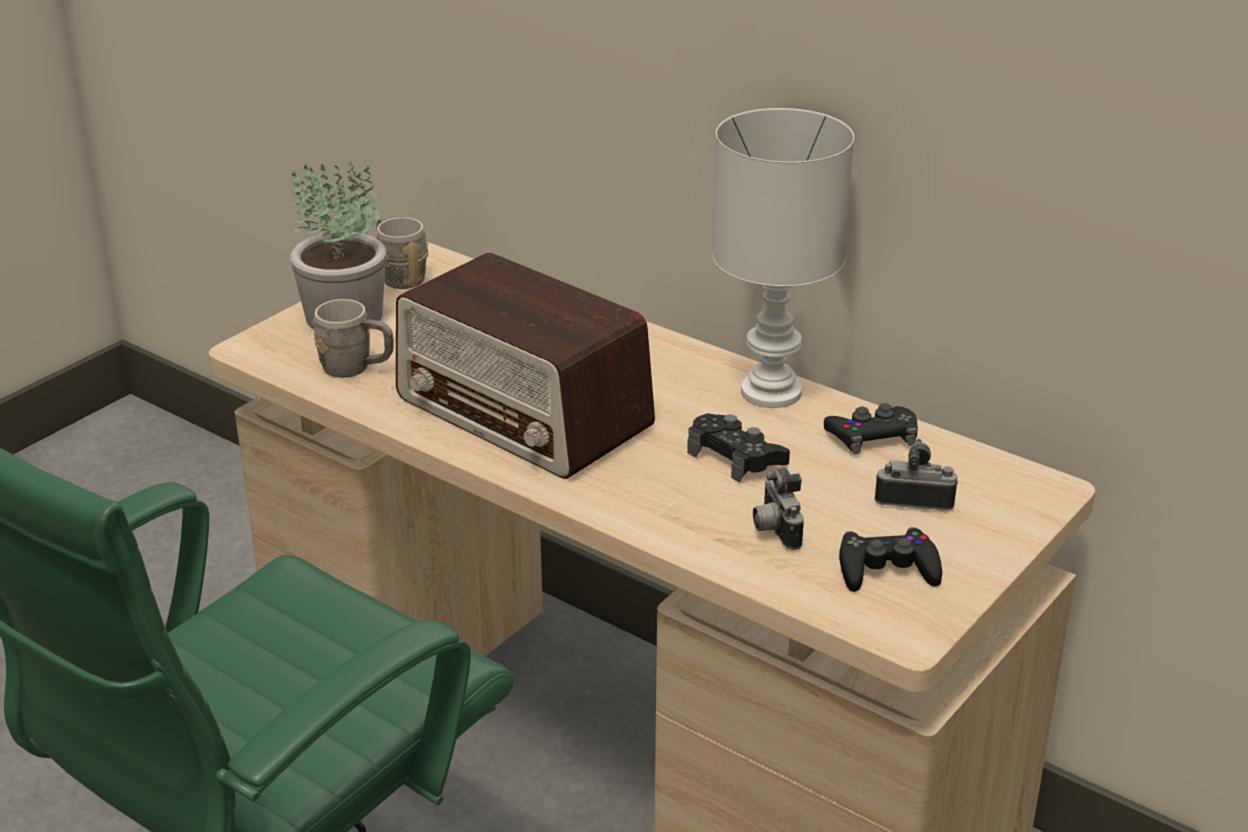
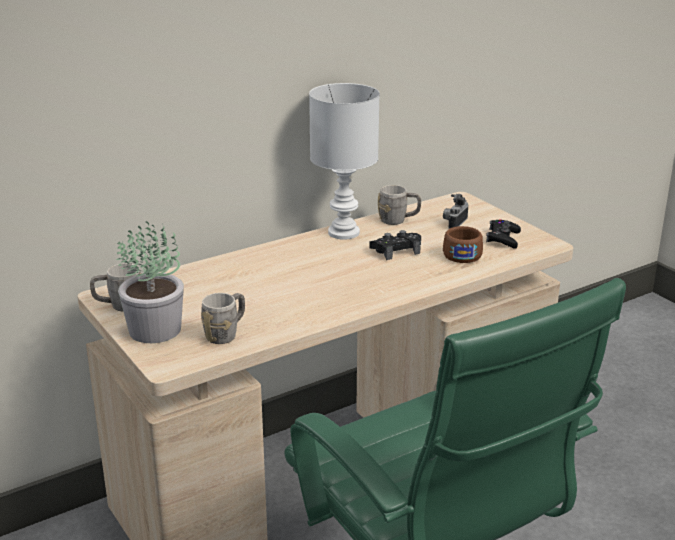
camera: 70 degrees left, 5 degrees down
radio [396,253,655,479] -> none
camera [753,468,804,550] -> brown cup [443,226,483,263]
black game controller [824,403,918,454] -> grey mug [378,185,421,225]

